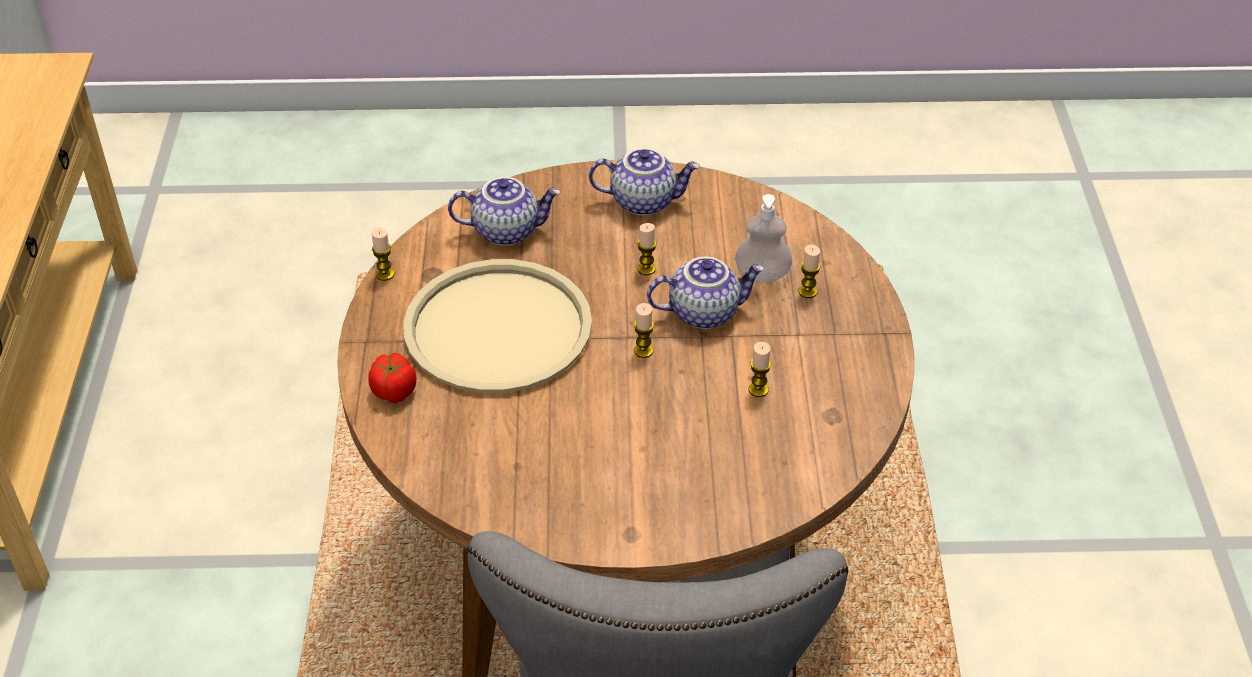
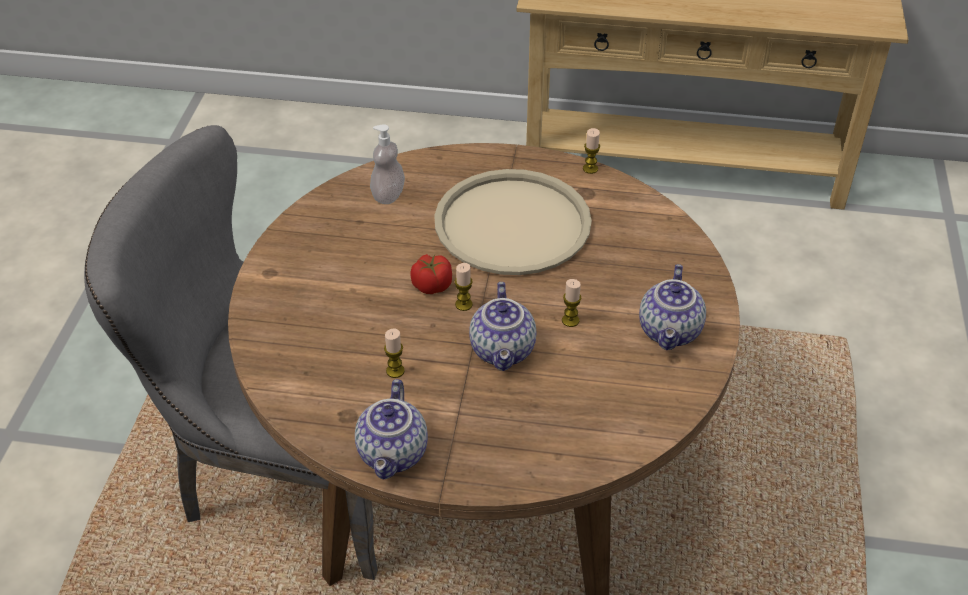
camera: 100 degrees right, 0 degrees up
tomato [368,353,416,403] -> tomato moved to [410,254,452,294]
teapot [448,177,561,246] -> teapot moved to [355,379,428,480]
soap dispenser [735,194,793,283] -> soap dispenser moved to [370,124,405,204]
candle [799,245,821,298] -> none

